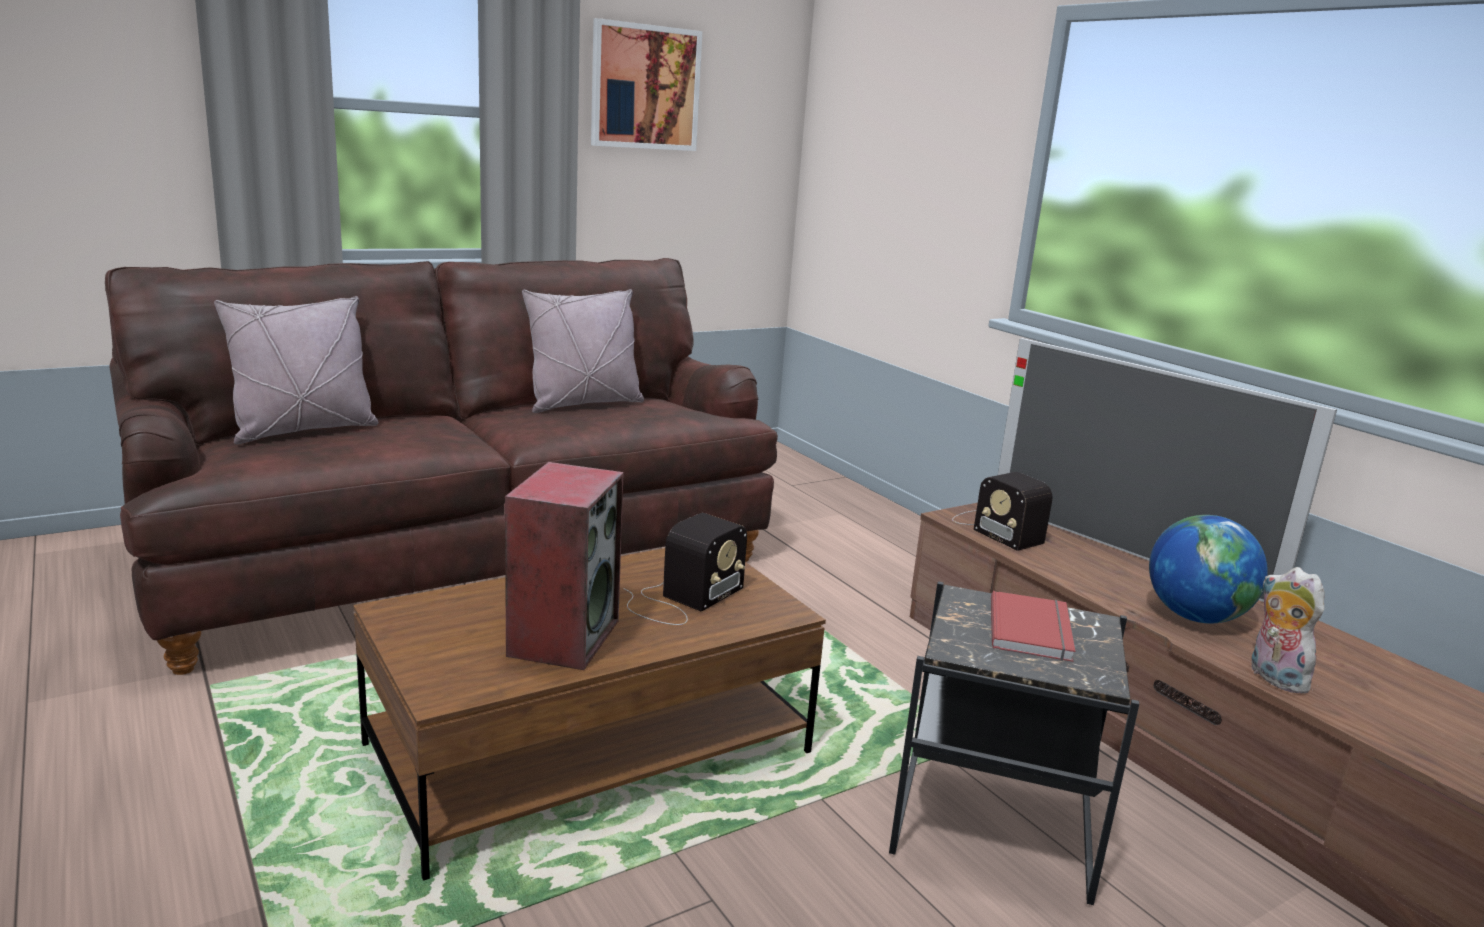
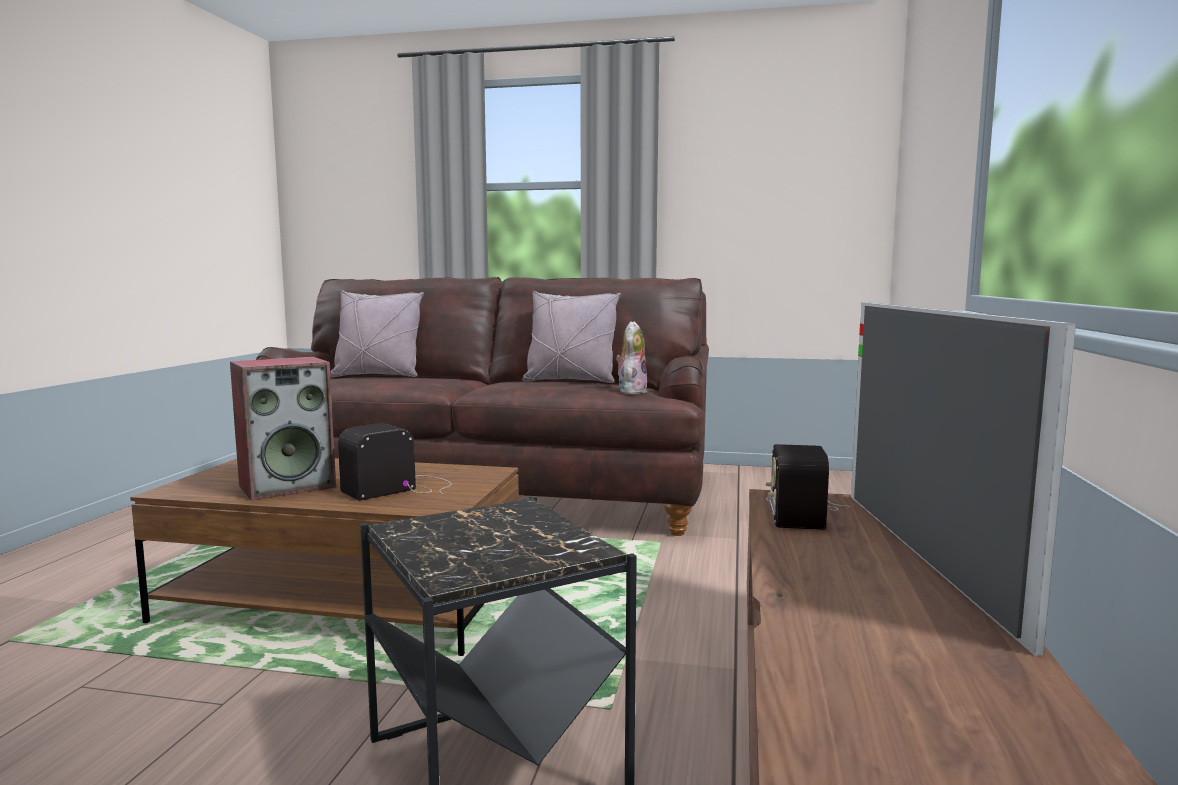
camera: 45 degrees right, 10 degrees down
picture [591,18,703,151] -> none
radio [624,513,747,625] -> radio turned 150 degrees clockwise [338,423,451,501]
red book [991,591,1075,662] -> none
globe [1149,515,1268,623] -> none
plush toy [1251,567,1325,693] -> plush toy moved to [616,321,647,394]

